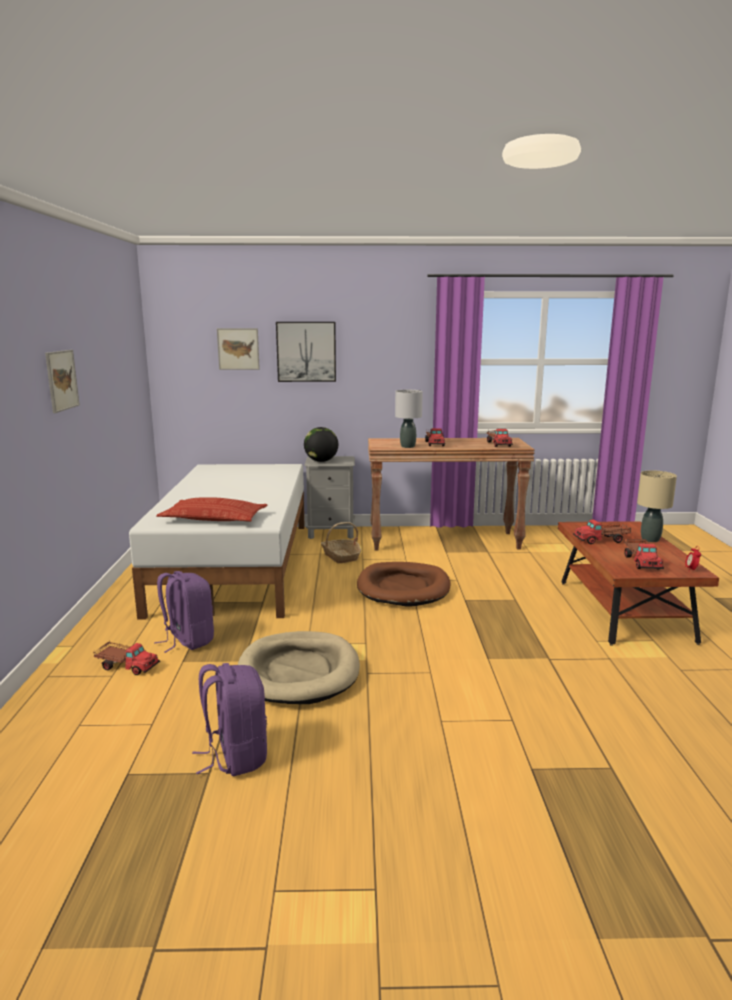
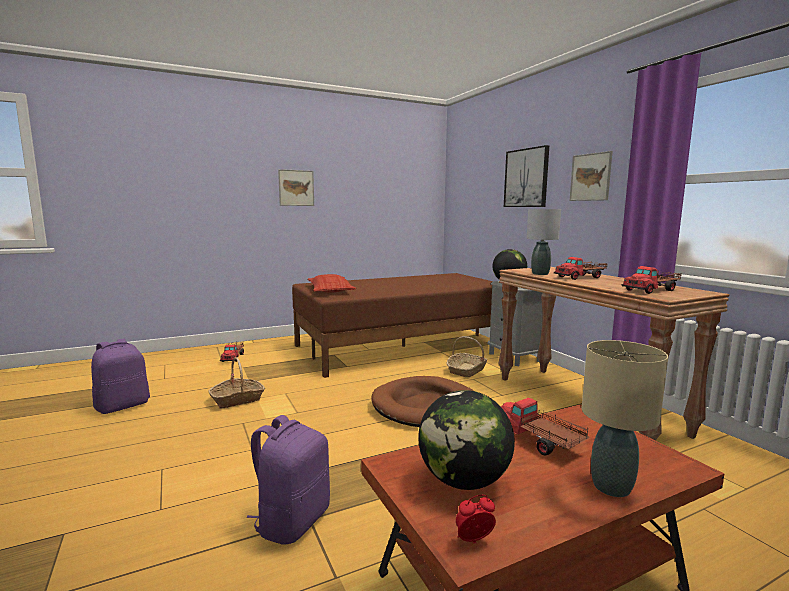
camera: 65 degrees right, 5 degrees down
white bed [129,464,305,619] -> brown bed [292,273,493,378]
purple backpack [154,571,214,653] -> purple backpack moved to [247,415,330,544]
picture [217,328,260,370] -> picture moved to [570,151,613,201]
beige dog bed [238,631,360,704] -> basket [208,357,265,409]
toy truck [624,539,664,570] -> globe [418,390,515,490]

